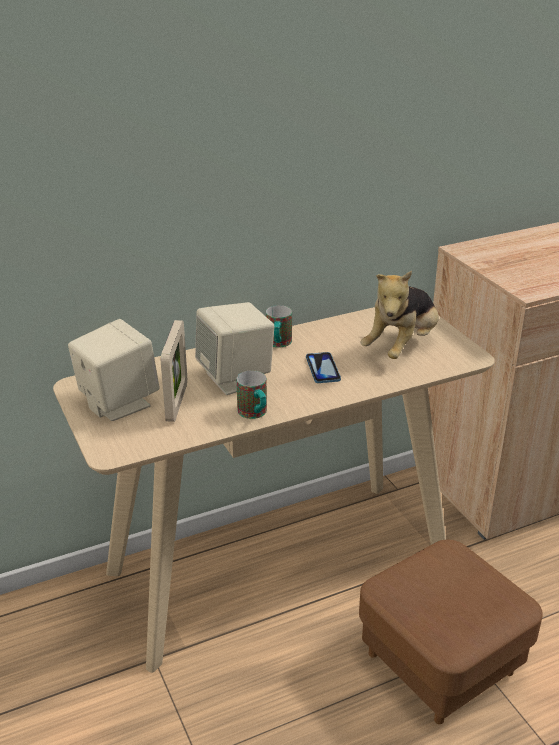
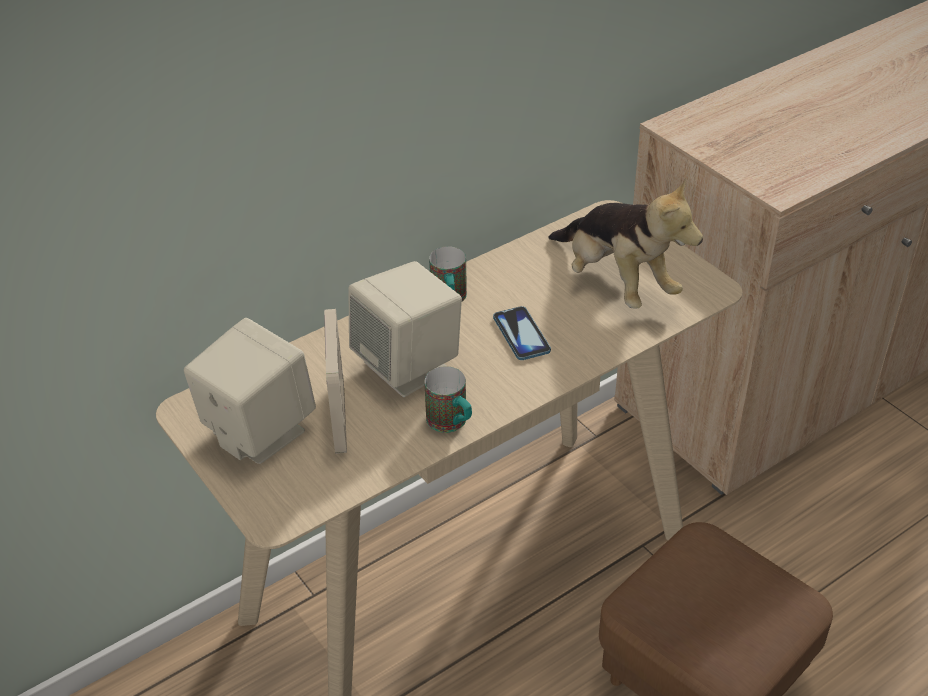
camera: 10 degrees left, 10 degrees up
plush toy [360,271,439,359] -> plush toy turned 60 degrees counterclockwise [548,178,703,309]

